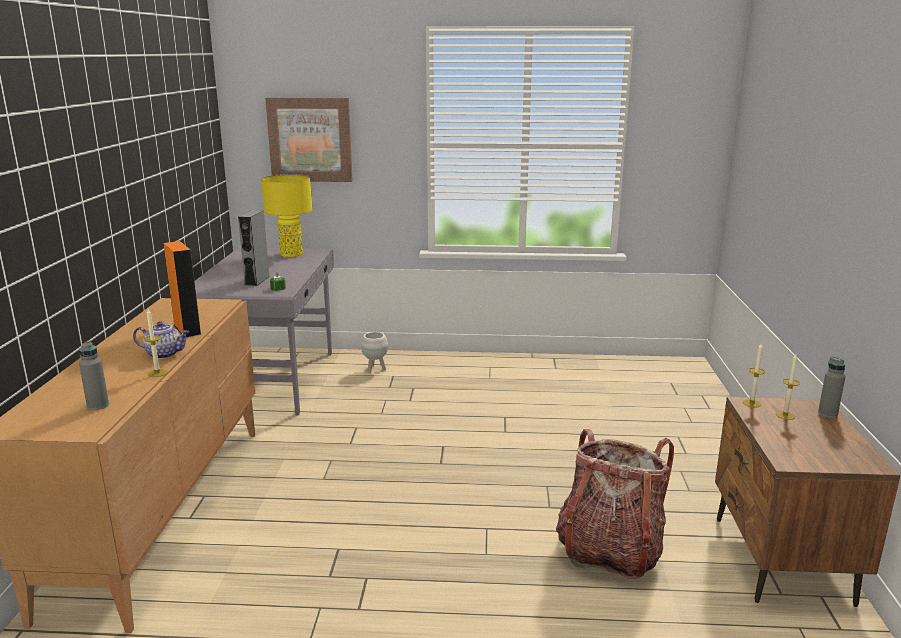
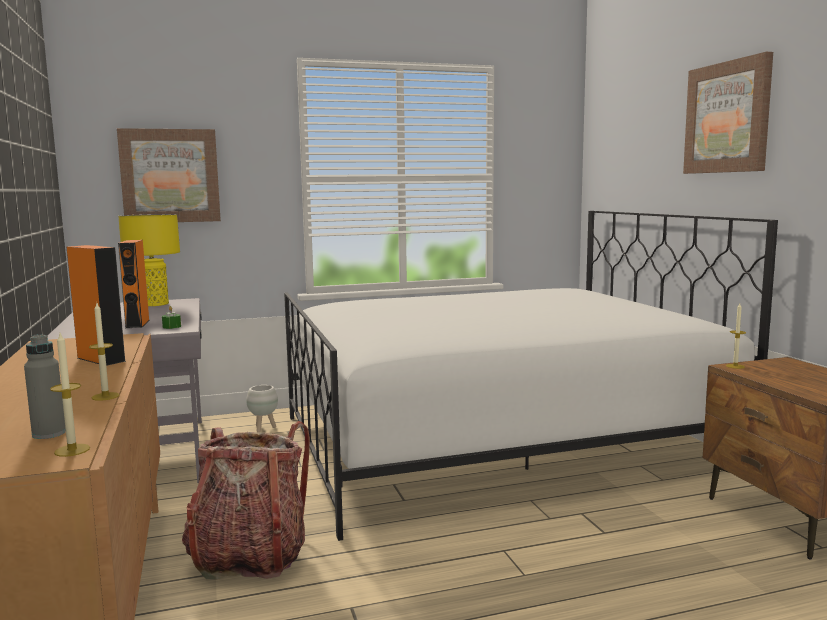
camera: 20 degrees left, 10 degrees down
teapot [133,321,190,359] -> none
grey speaker [238,210,270,286] -> orange speaker [118,240,149,328]
backpack [556,429,674,579] -> backpack moved to [182,421,310,579]
candle [776,354,799,420] -> candle moved to [50,333,90,457]
grey bottle [818,356,846,418] -> none
none -> white bed [284,211,778,541]
none -> picture [683,52,773,174]

